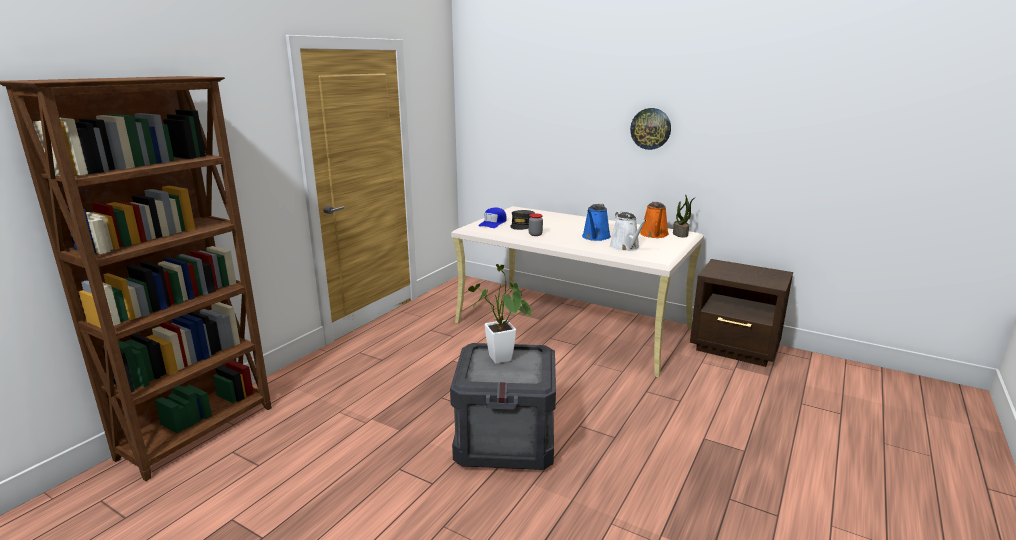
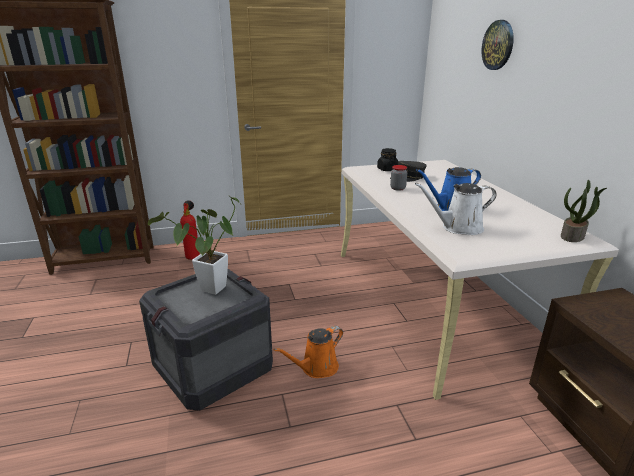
camera: 45 degrees right, 5 degrees up
blue cap [478,208,507,228] -> black jar [377,148,398,171]
white watering can [610,211,647,251] -> white watering can turned 45 degrees clockwise [415,183,497,235]
wall clock [630,108,671,150] -> wall clock moved to [481,20,514,70]
orange watering can [640,201,669,238] -> orange watering can moved to [274,326,343,378]
none -> fire extinguisher [180,200,200,260]

